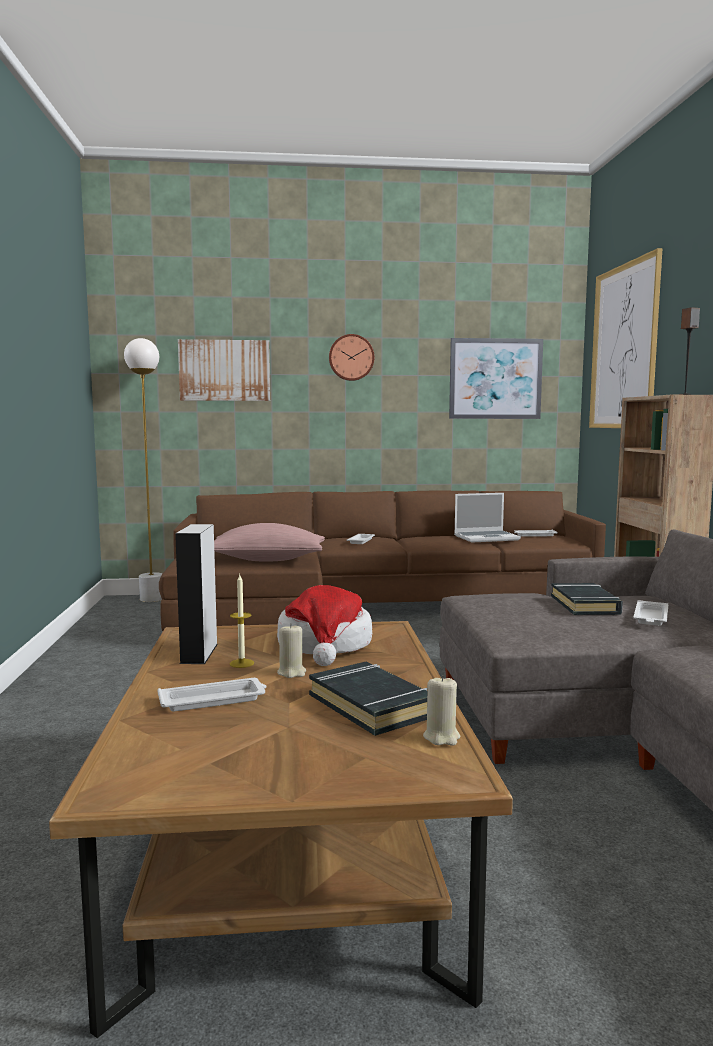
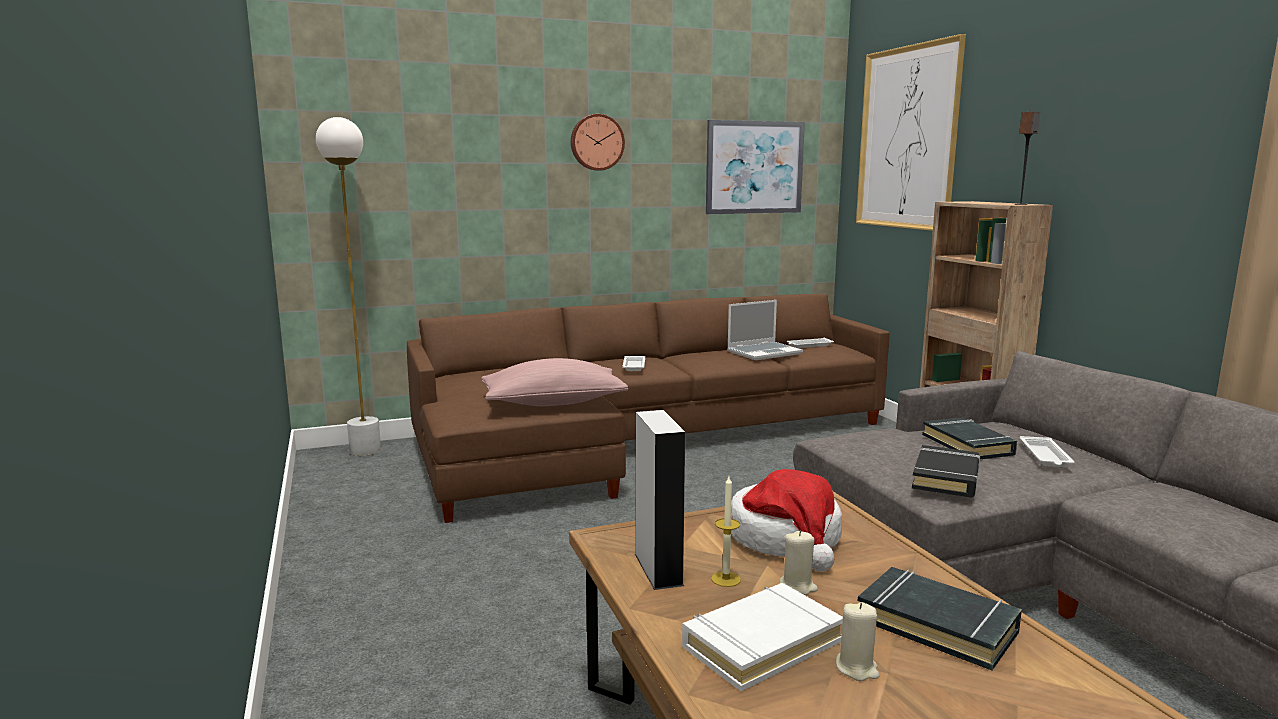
camera: 15 degrees left, 5 degrees up
white tray [157,678,266,712] -> white book [682,583,843,691]
picture [178,339,270,401] -> none
beige candle [423,675,460,746] -> beige candle moved to [836,602,880,681]
none -> black book [912,445,980,498]

